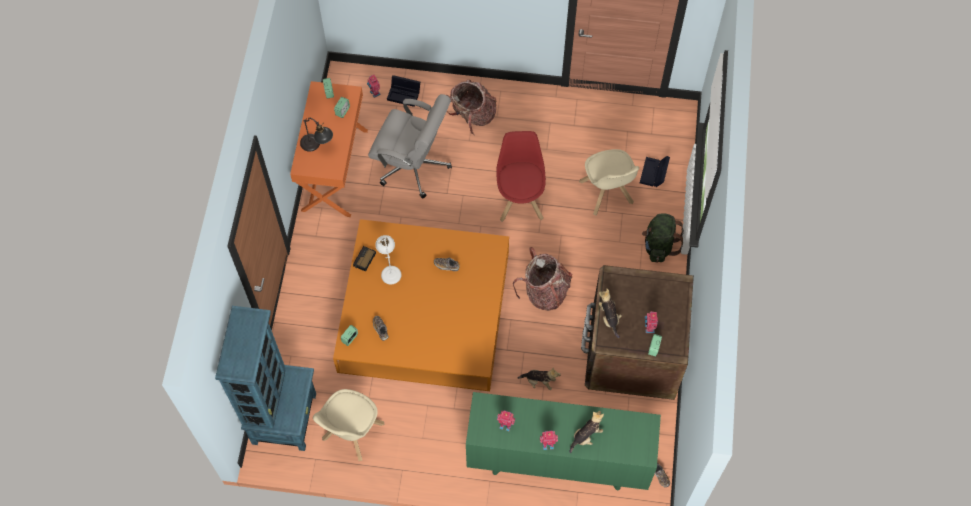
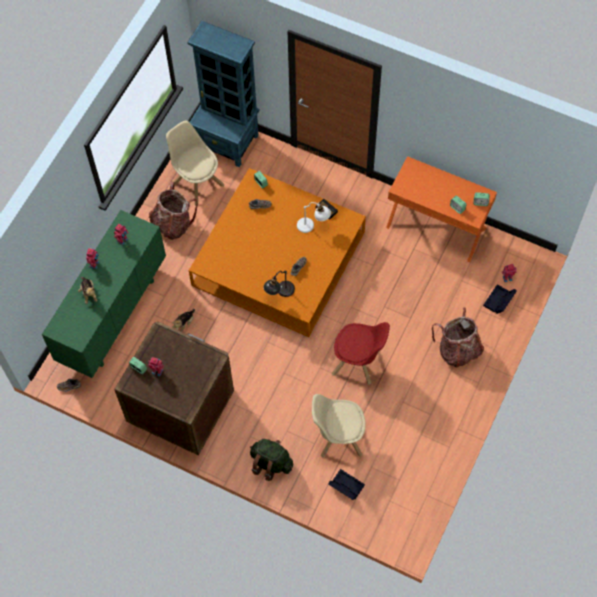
camera: 110 degrees right, 0 degrees up
grey table lamp [300,118,333,152] -> grey table lamp moved to [263,271,295,297]
grey office chair [368,94,452,198] -> none
backpack [513,247,572,311] -> backpack moved to [149,182,198,240]
plush toy [599,288,622,338] -> none

